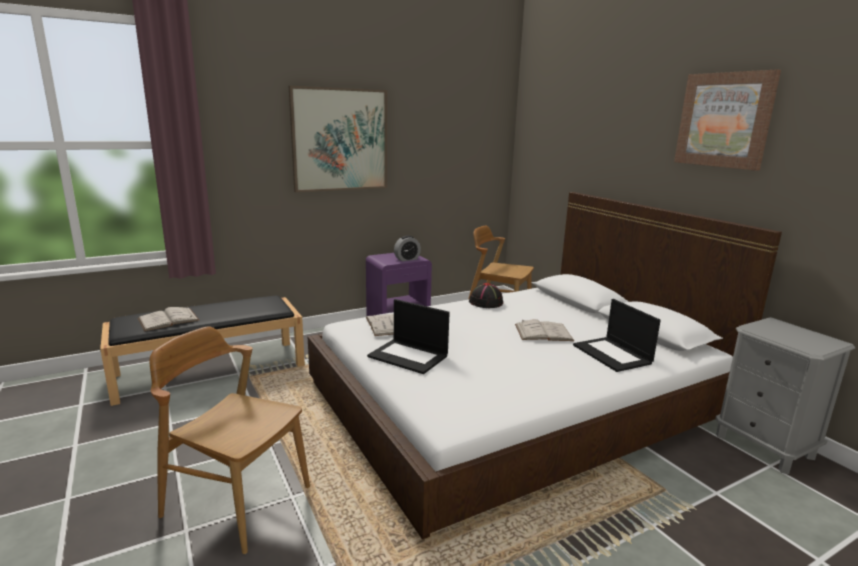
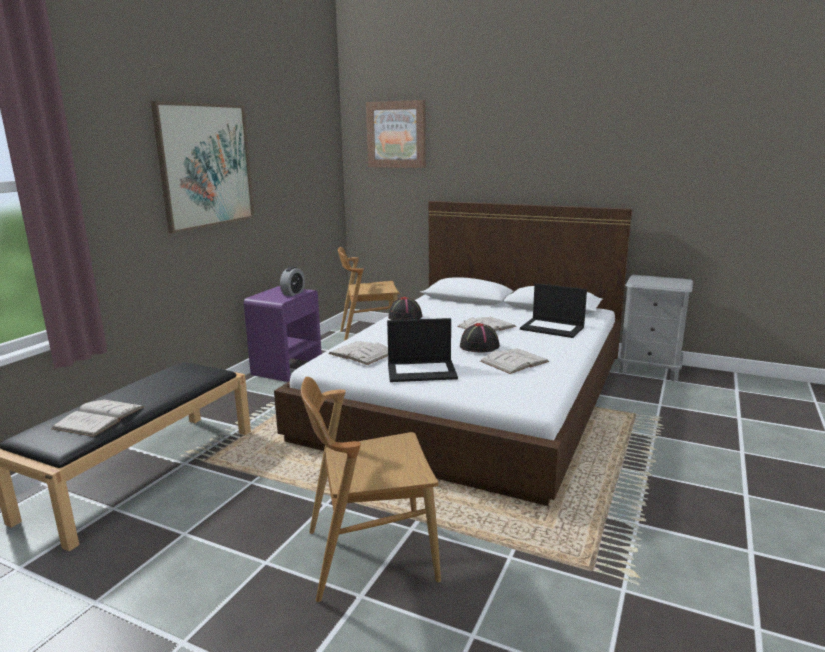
camera: 35 degrees left, 0 degrees up
picture [674,69,781,171] -> picture moved to [366,100,426,168]
none -> black hat [460,323,500,353]
none -> white book [480,349,549,374]

